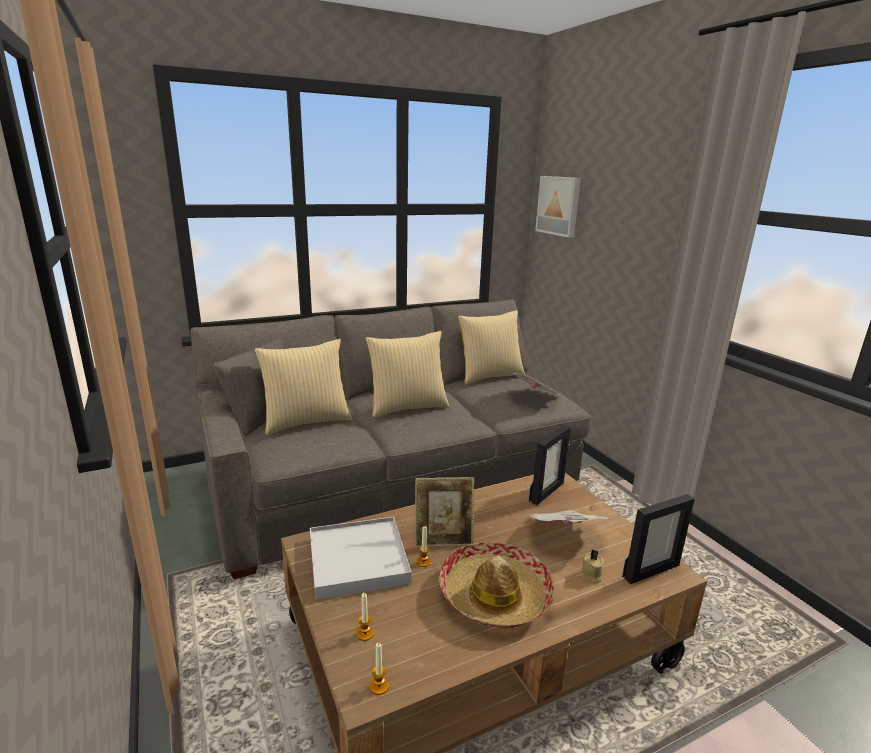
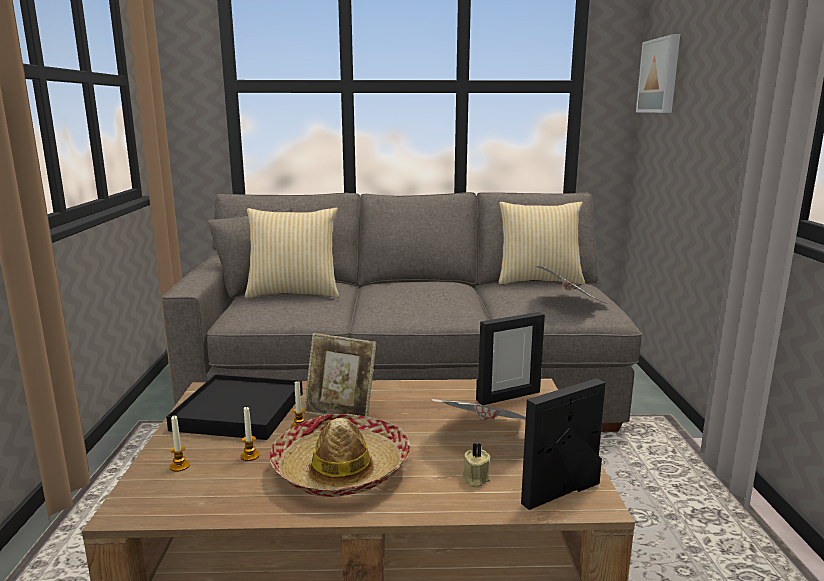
camera: 25 degrees right, 5 degrees down
white tray [310,517,412,599] -> black tray [166,374,303,440]
pillow [366,331,450,418] -> none
candle [369,643,389,695] -> candle moved to [241,407,260,461]
picture frame [622,494,695,584] -> picture frame turned 150 degrees clockwise [521,378,606,510]

